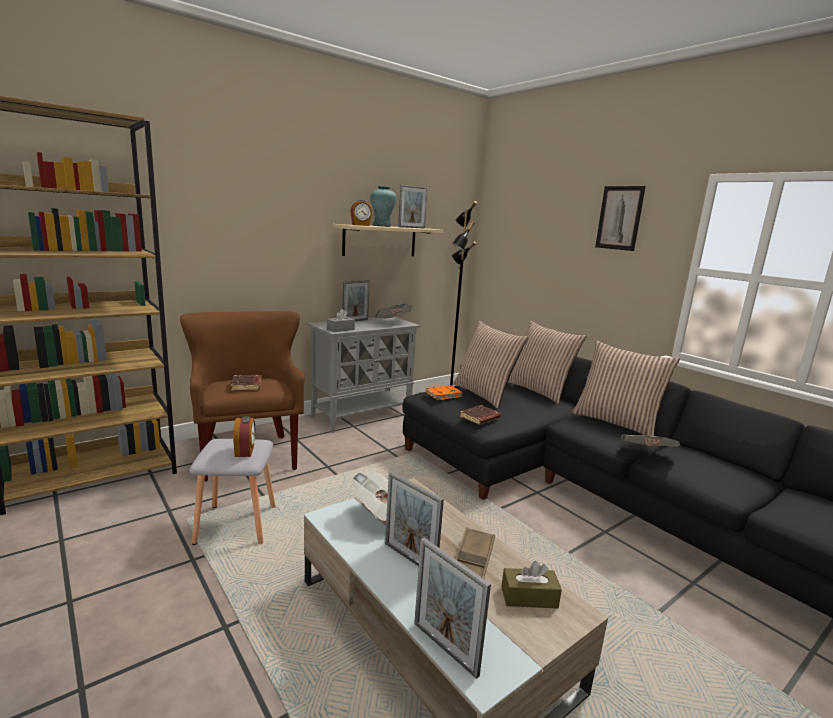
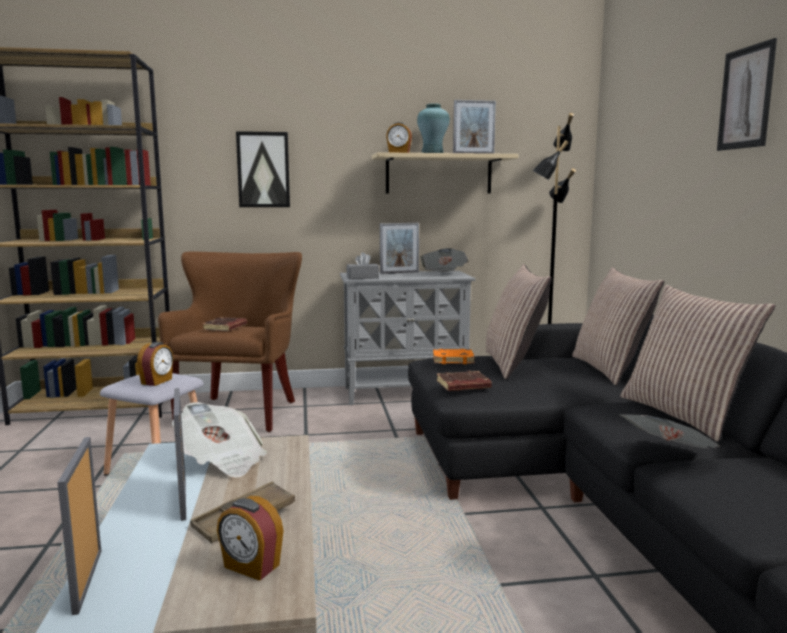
camera: 30 degrees right, 5 degrees down
brown tissue box [502,561,562,609] -> alarm clock [217,496,284,581]
none -> picture [236,131,290,207]

